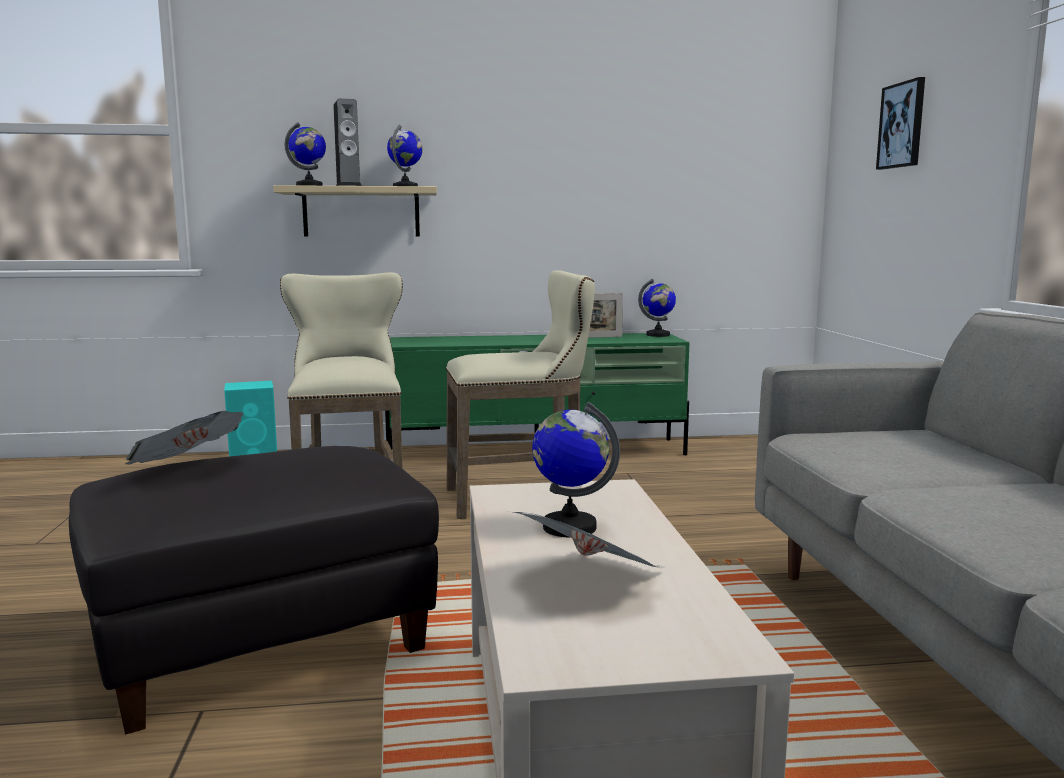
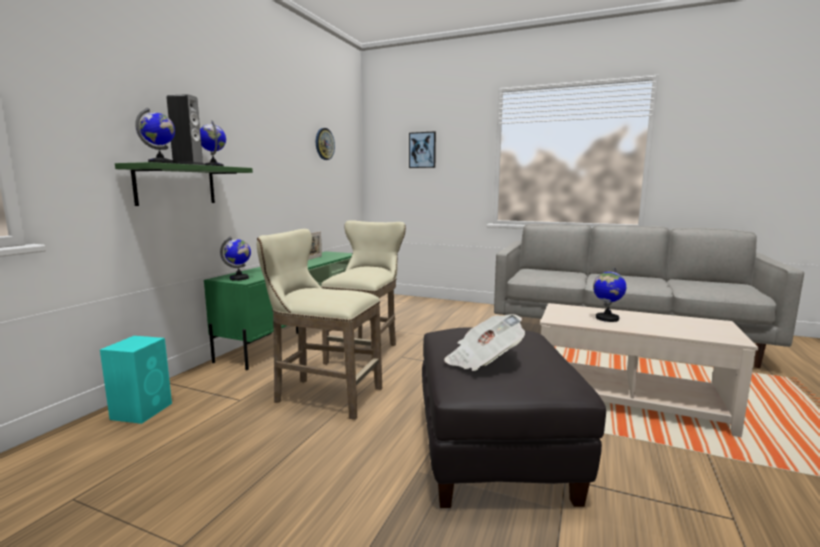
camera: 60 degrees left, 0 degrees up
beige shelf [273,185,437,237] -> green shelf [115,162,253,206]
newspaper [514,512,665,569] -> none
globe [638,279,676,337] -> globe moved to [220,237,251,281]
none -> wall clock [316,128,335,160]

